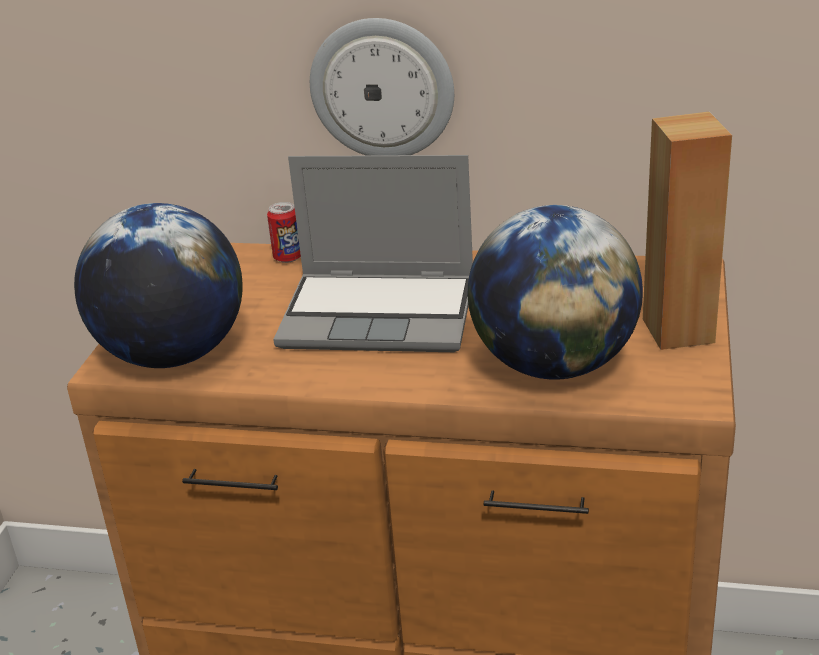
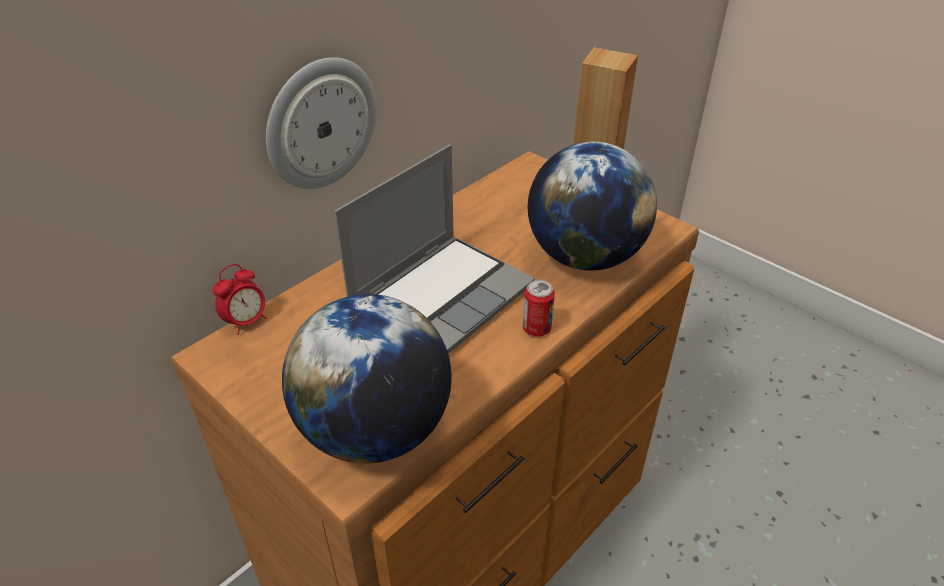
camera: 60 degrees left, 10 degrees up
can [267,202,301,263] -> can moved to [523,280,555,337]
none -> alarm clock [213,264,267,335]

